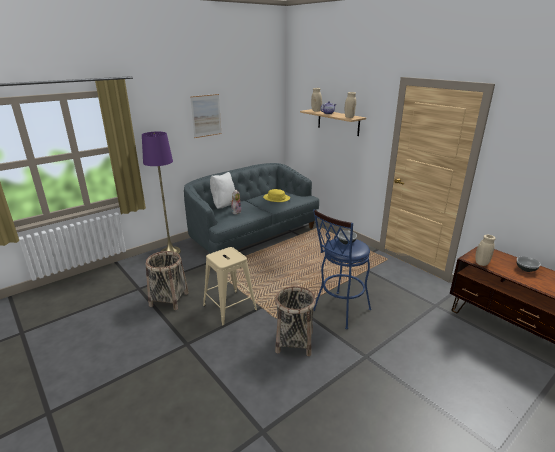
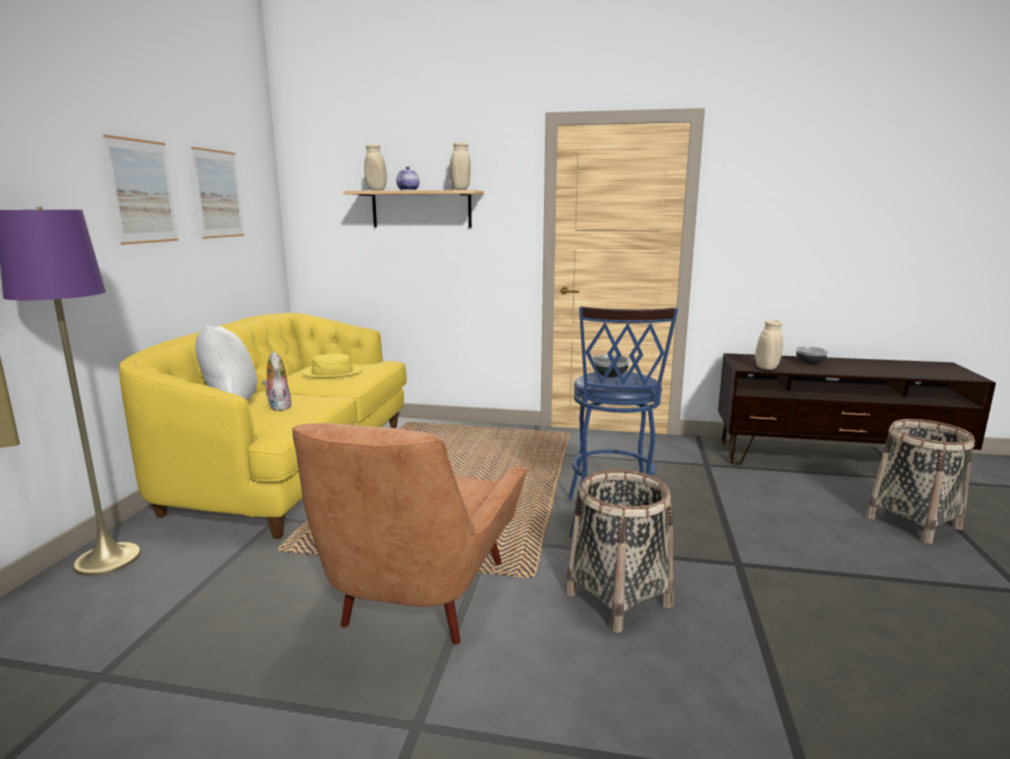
camera: 40 degrees left, 10 degrees down
basket [146,251,189,310] -> basket moved to [866,419,975,544]
grey sofa [184,163,319,254] -> yellow sofa [119,313,407,539]
beige stool [203,247,257,326] -> brown armchair [292,423,527,645]
none -> picture [191,147,244,239]

